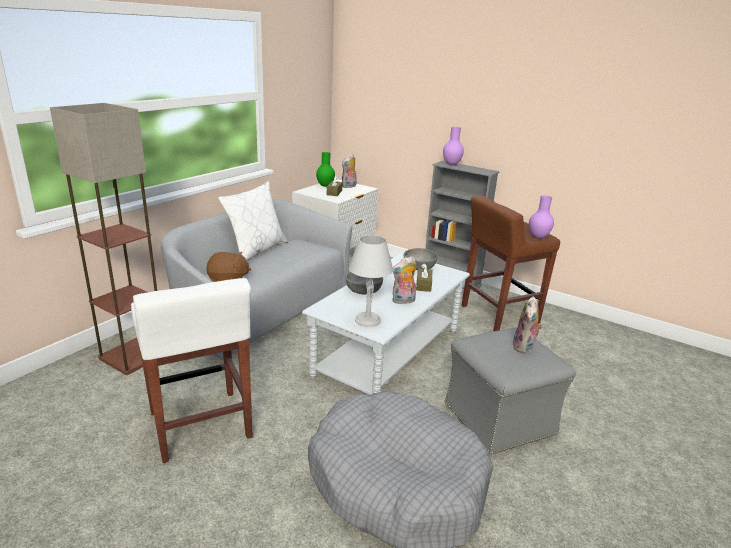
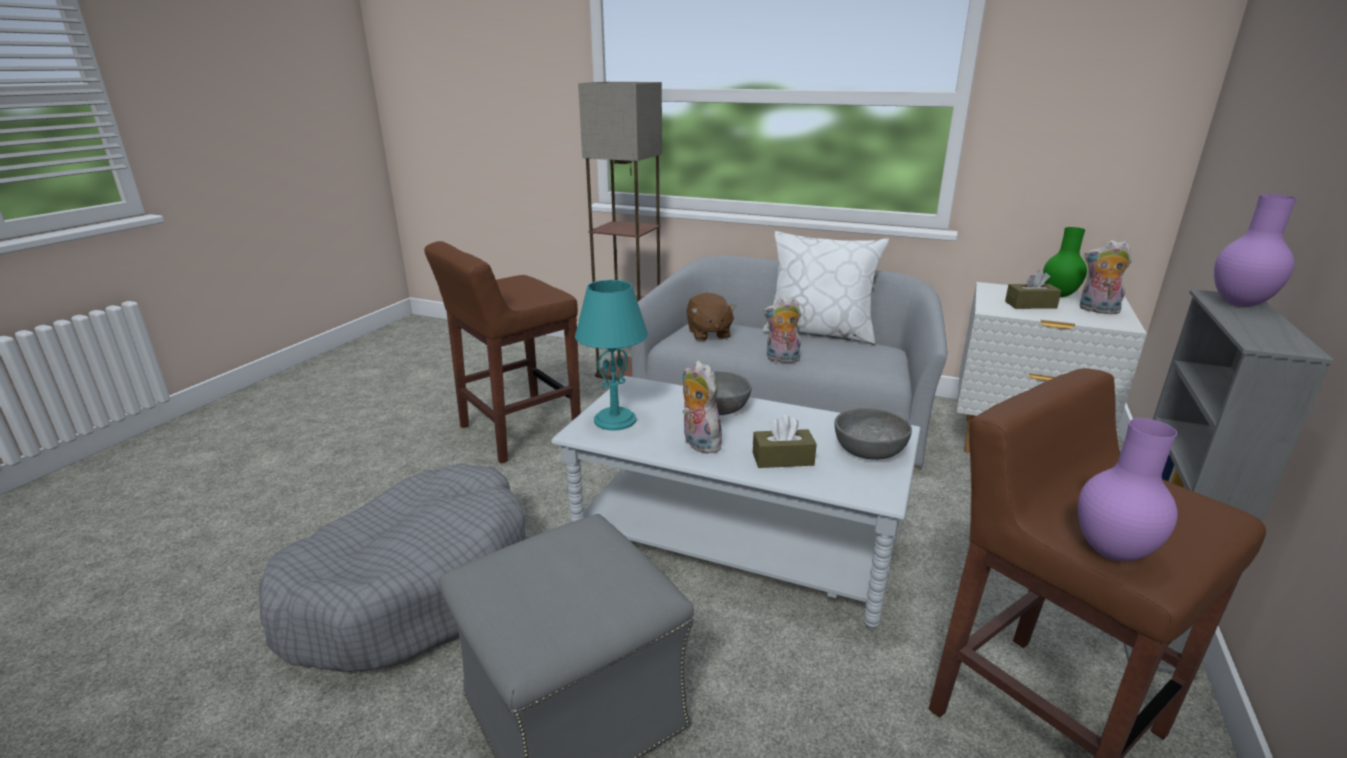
camera: 80 degrees right, 0 degrees up
white stool [131,278,253,463] -> brown stool [424,241,581,463]
grey table lamp [349,235,393,327] -> turquoise table lamp [575,280,648,430]
plush toy [512,296,542,353] -> plush toy moved to [763,297,801,363]

